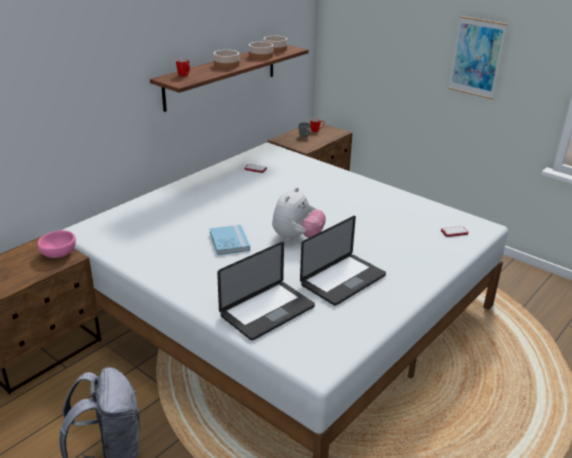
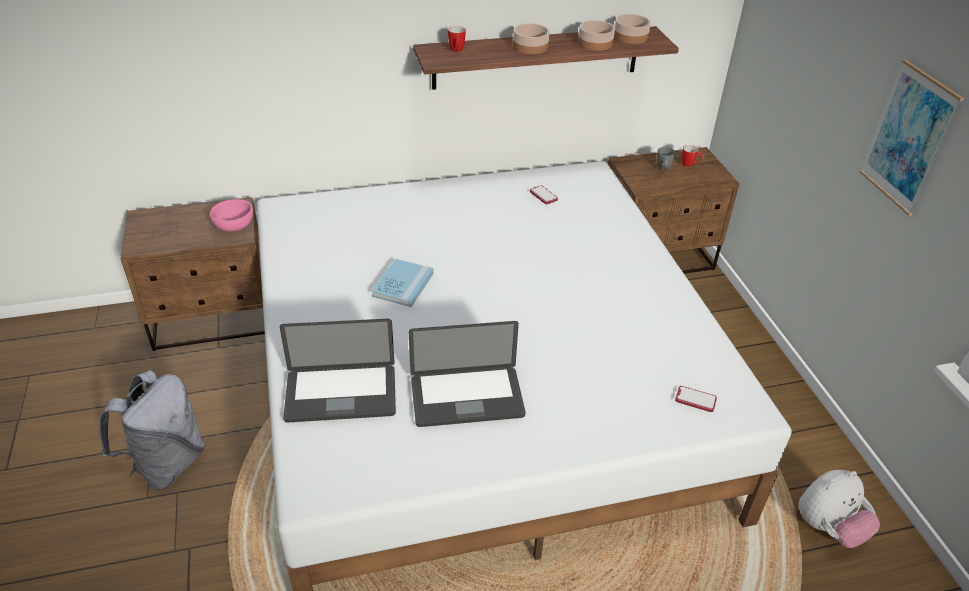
camera: 35 degrees right, 10 degrees up
plush toy [272,187,326,241] -> plush toy moved to [799,470,880,548]

